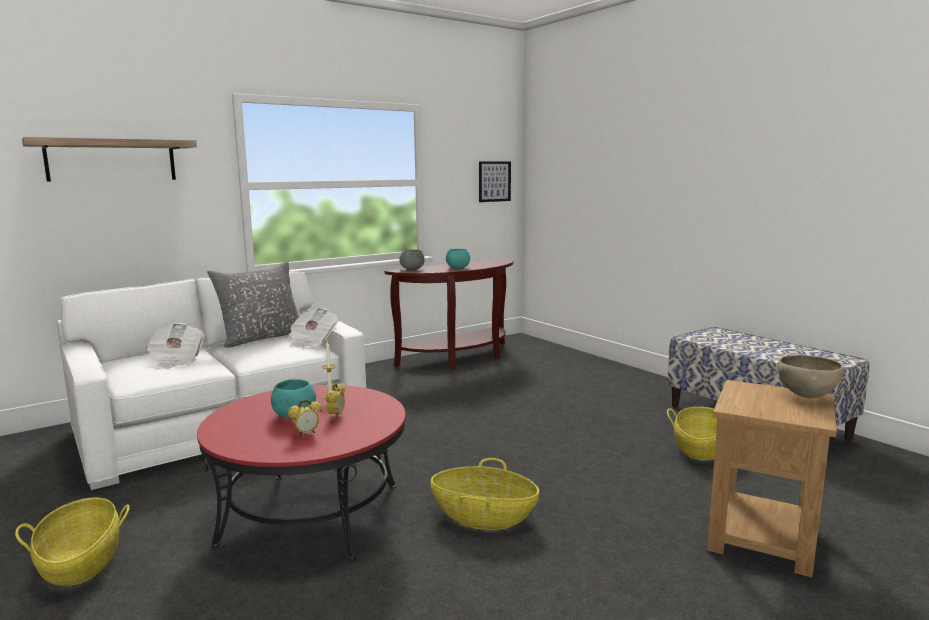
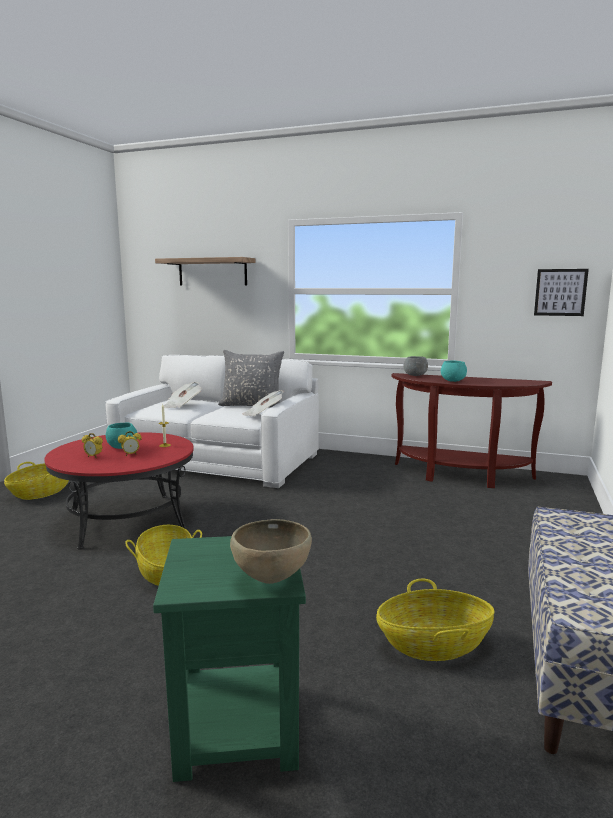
camera: 55 degrees right, 0 degrees up
brown side table [707,380,837,577] -> green side table [153,536,306,782]

